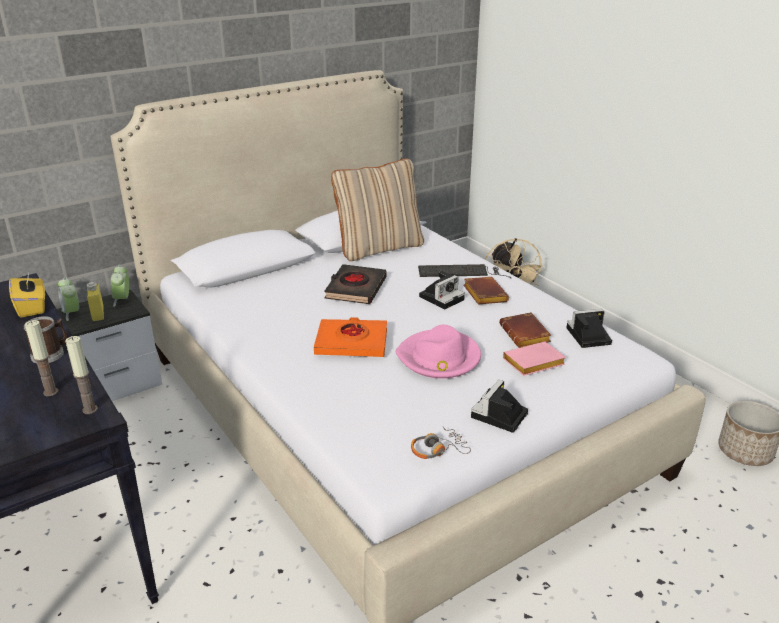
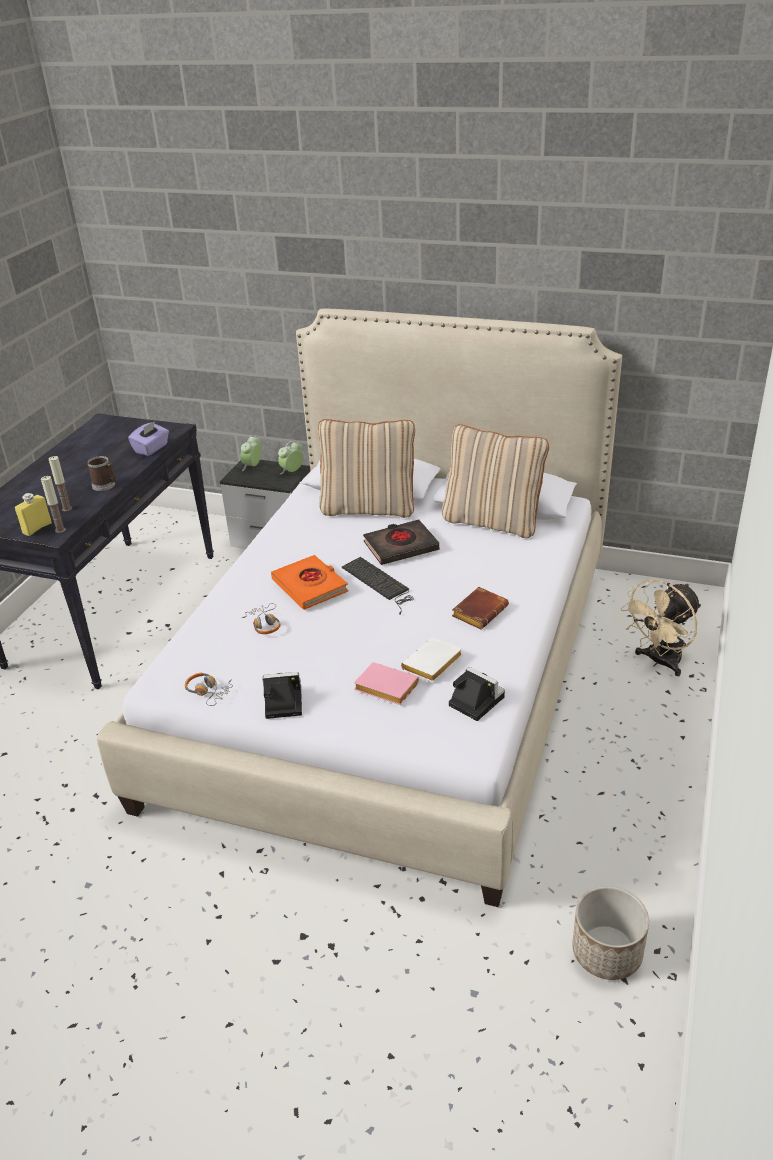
camera: 55 degrees right, 5 degrees up
yellow tissue box [9,272,45,318] -> purple tissue box [128,421,169,456]
yellow bottle [86,282,104,321] -> yellow bottle moved to [15,493,52,536]
pink hat [395,325,481,379] -> none
keyboard [418,264,511,278] -> keyboard moved to [342,557,414,615]
camera [419,271,465,309] -> none
brown book [499,312,551,348] -> white book [401,637,462,682]
none -> headphones [242,603,281,634]
none -> beige pillow [318,419,415,518]

